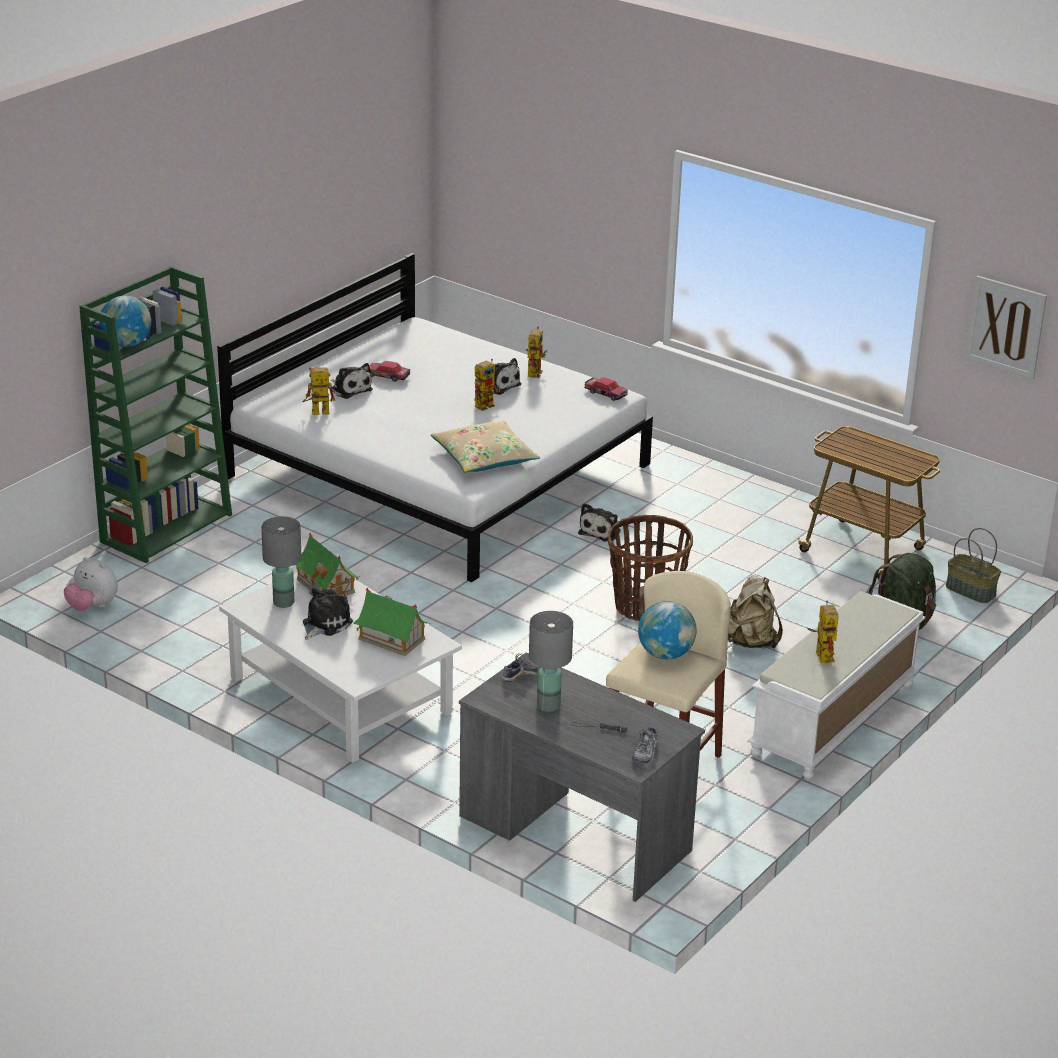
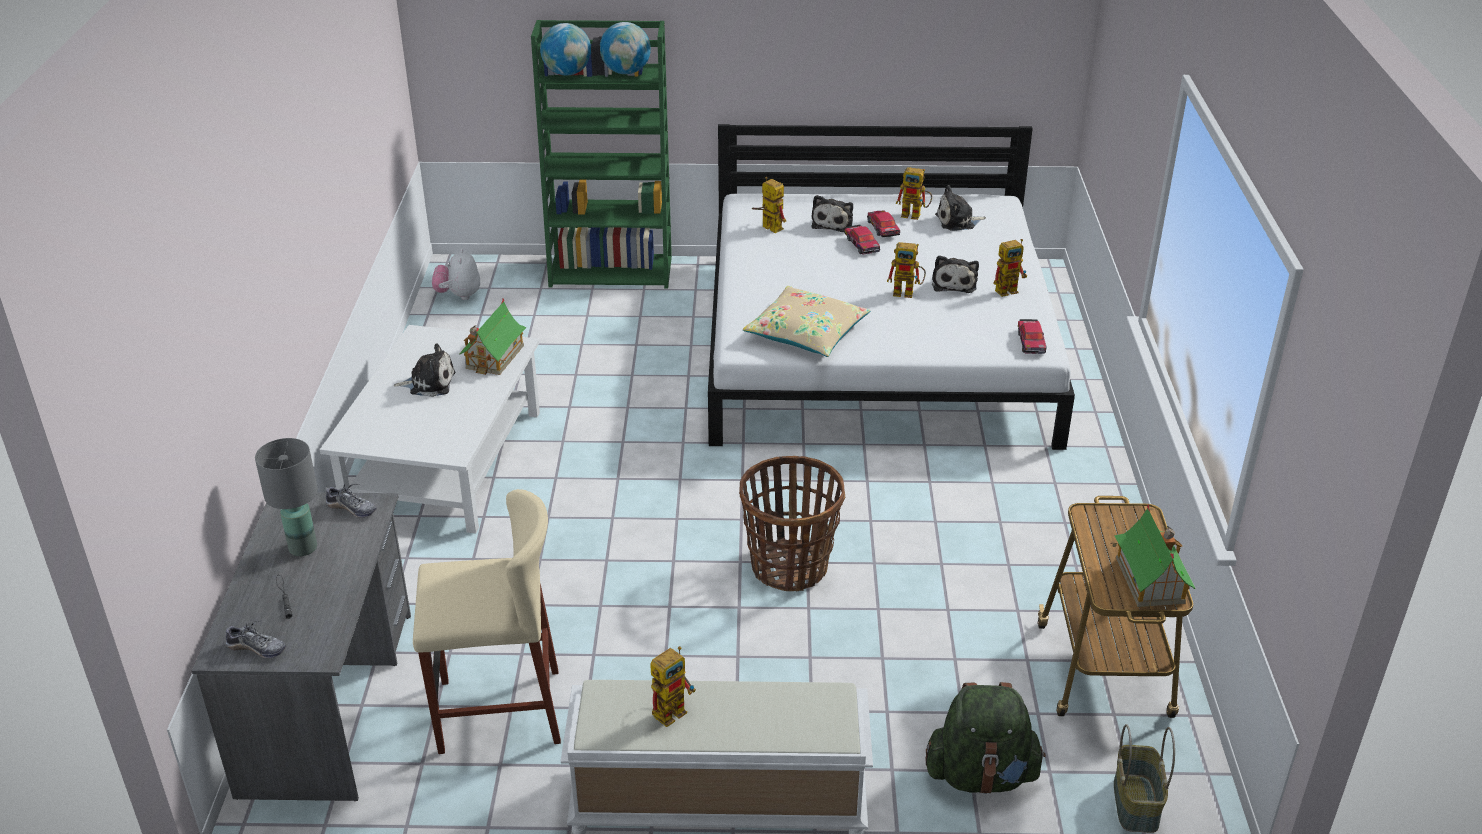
camera: 55 degrees right, 5 degrees up
grey table lamp [261,516,302,608] -> none
toy house [353,587,430,656] -> toy house moved to [1110,504,1196,607]
plush toy [578,503,621,542] -> plush toy moved to [935,185,986,231]
shoe [632,726,659,764] -> shoe turned 150 degrees counterclockwise [226,621,286,658]
globe [638,601,697,660] -> globe moved to [600,22,651,74]
beige backpack [728,575,783,649] -> none
picture [965,276,1047,380] -> none
none -> toy car [845,225,880,254]
none -> toy robot [896,167,932,220]

